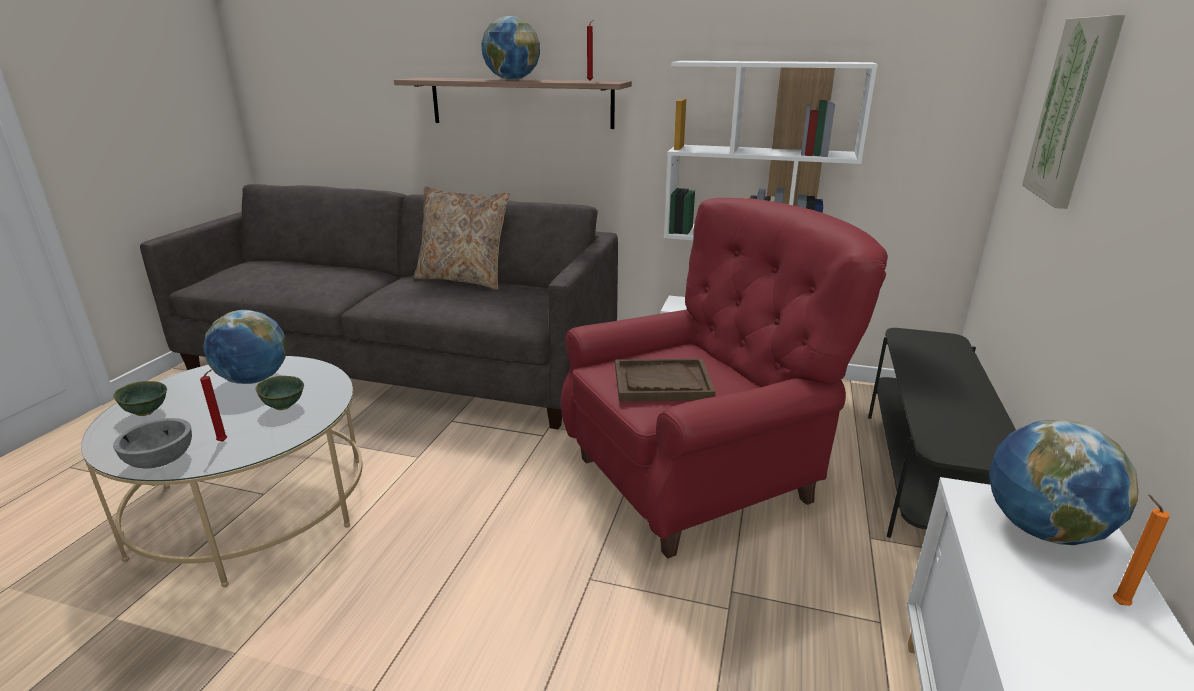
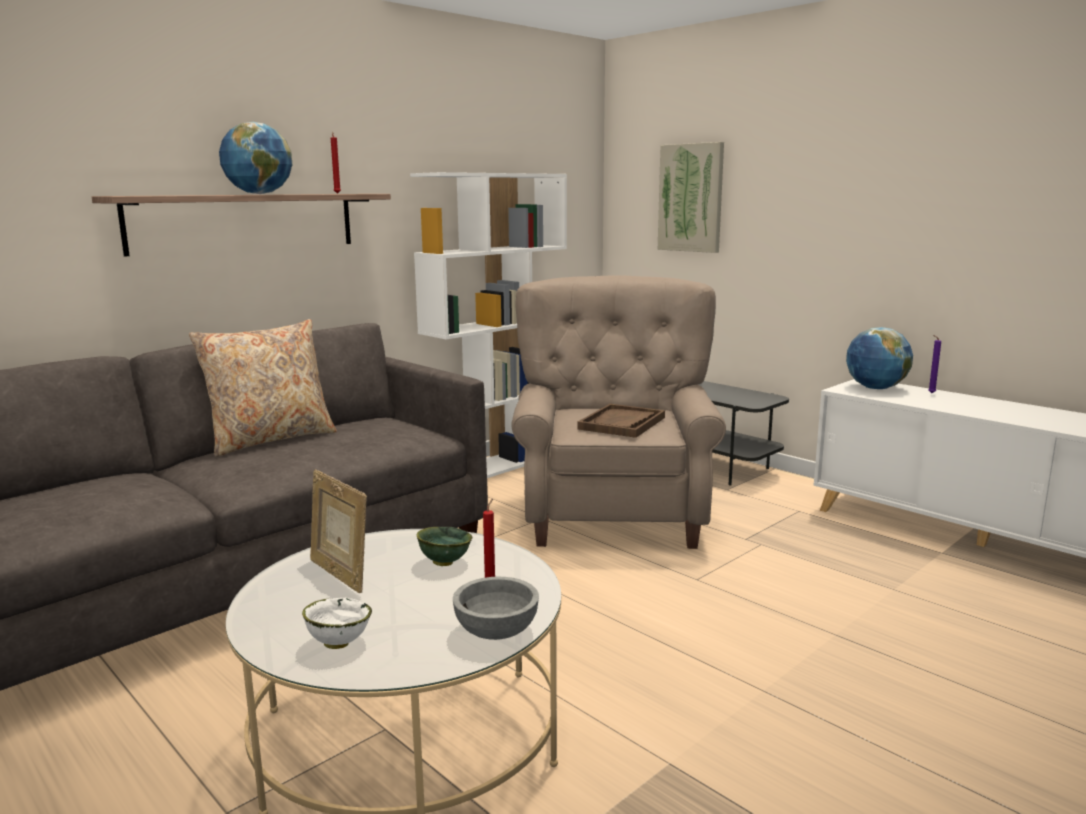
camera: 60 degrees left, 10 degrees down
green bowl [114,381,167,416] -> white bowl [302,598,372,649]
globe [203,310,287,384] -> picture frame [310,470,367,593]
red armchair [561,198,888,559] -> beige armchair [511,275,726,549]
orange candle [1113,495,1170,606] -> purple candle [928,335,941,393]

